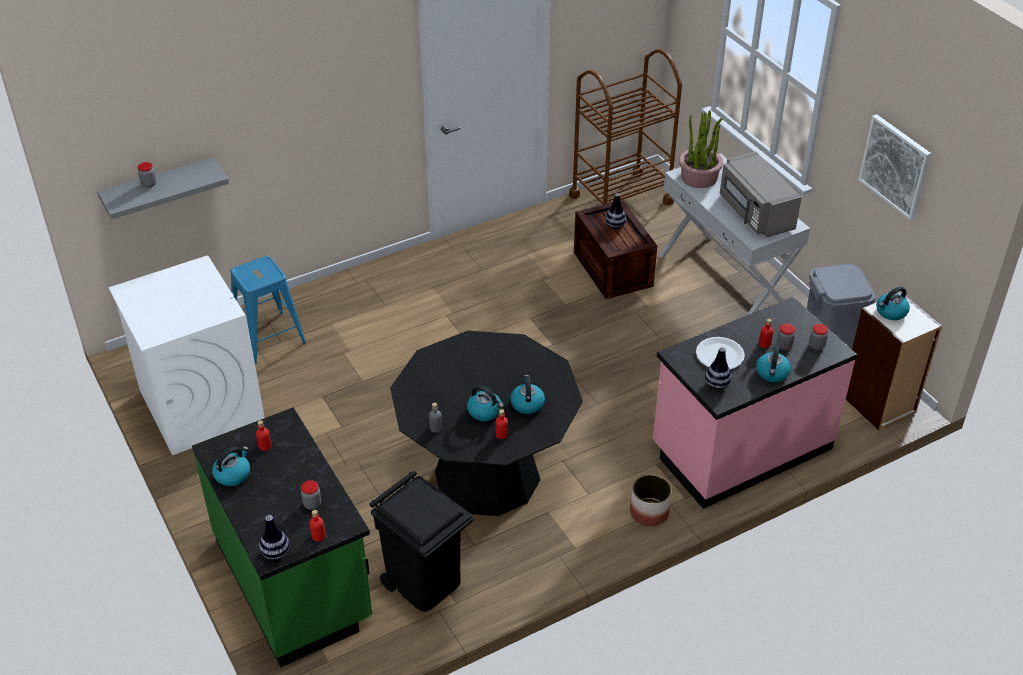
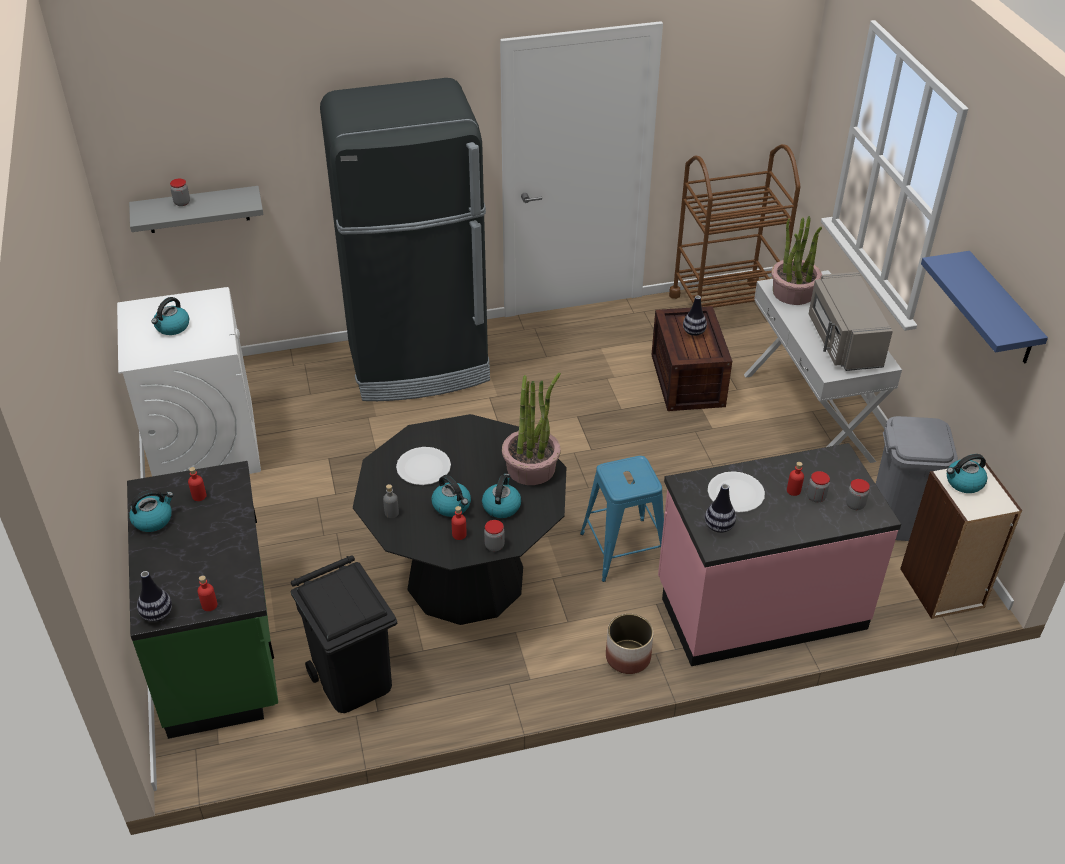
camera: 15 degrees right, 0 degrees up
blue stool [231,256,306,364] -> blue stool moved to [580,456,664,582]
jar [301,480,321,510] -> jar moved to [484,520,505,551]
kettle [756,345,791,382] -> kettle moved to [151,297,189,335]
picture [858,114,931,220] -> blue shelf [921,251,1048,363]
none -> black fridge [320,78,490,401]
none -> white plate [396,447,451,485]
none -> potted plant [502,373,561,485]

